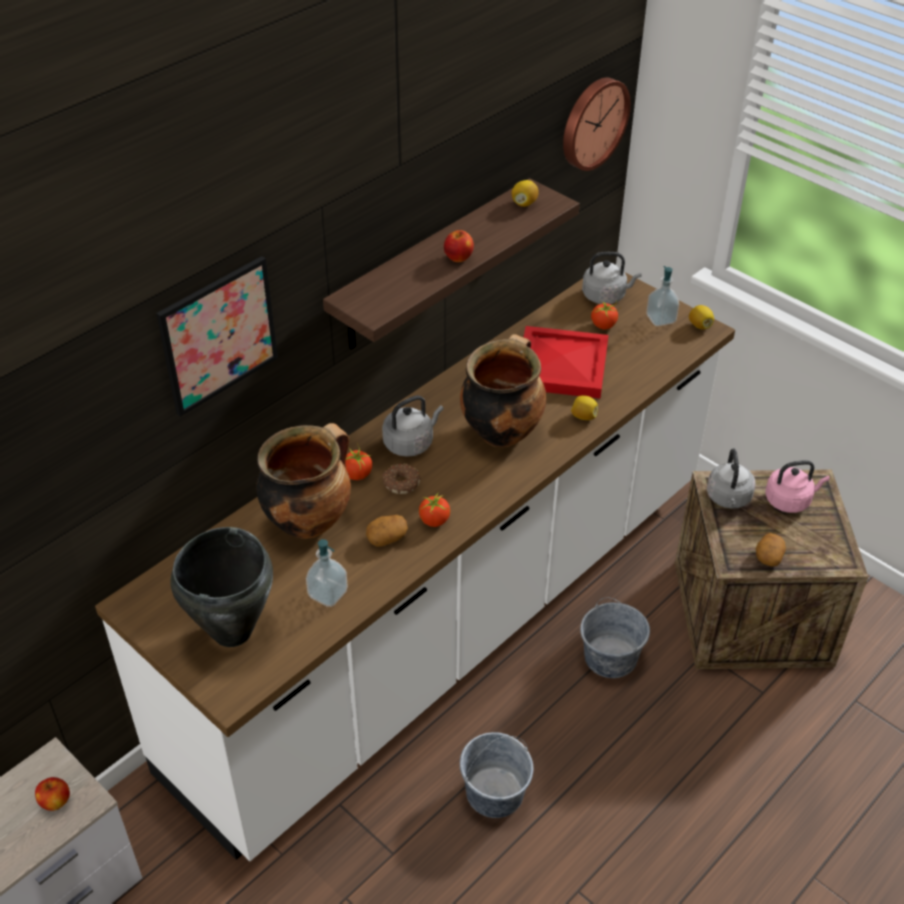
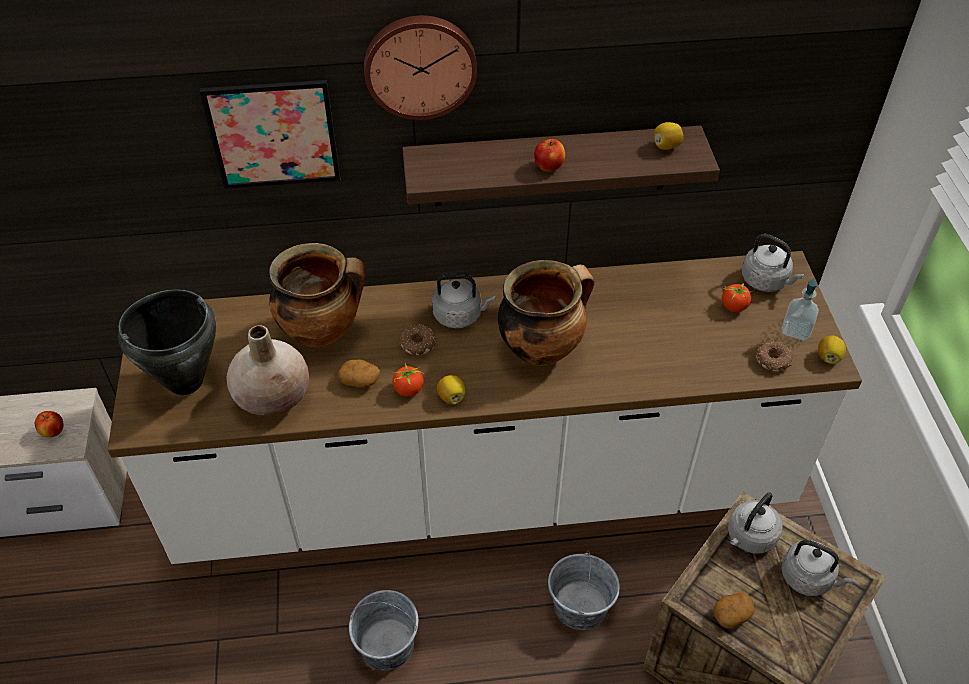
camera: 40 degrees right, 5 degrees up
soap dispenser [306,539,348,607] -> beige vase [226,325,309,416]
tomato [345,443,372,480] -> none
red tray [524,326,609,398] -> none
wall clock [563,77,631,171] -> wall clock moved to [364,15,477,120]
lemon [571,395,598,420] -> lemon moved to [437,375,465,404]
pink kettle [765,460,830,513] -> grey kettle [781,540,855,596]
none -> donut [756,341,793,372]

